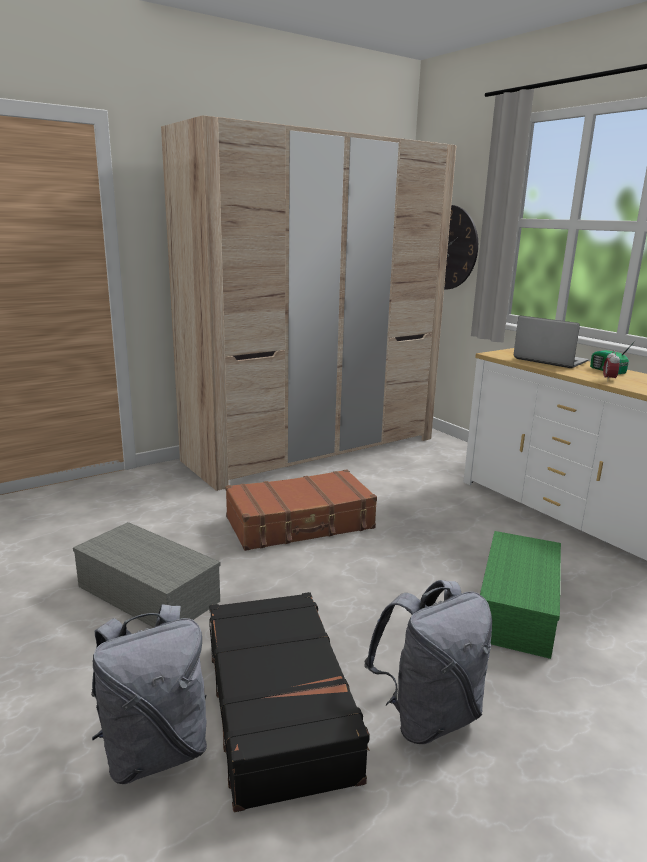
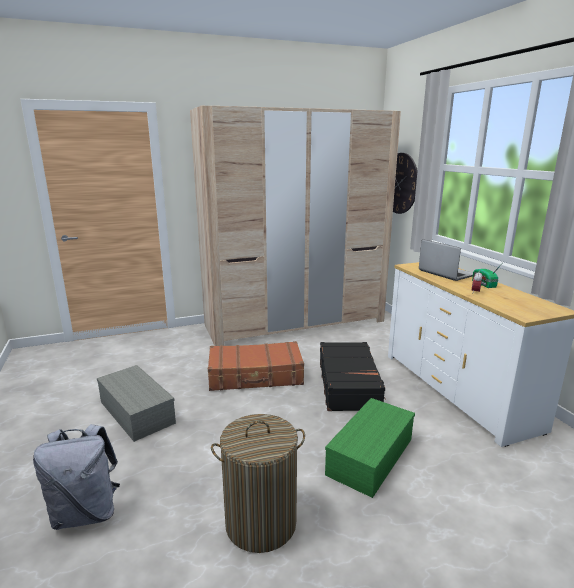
camera: 15 degrees right, 0 degrees up
black suitcase [209,592,370,812] -> black suitcase moved to [320,342,386,411]
grey backpack [364,580,492,744] -> laundry basket [211,414,305,553]

